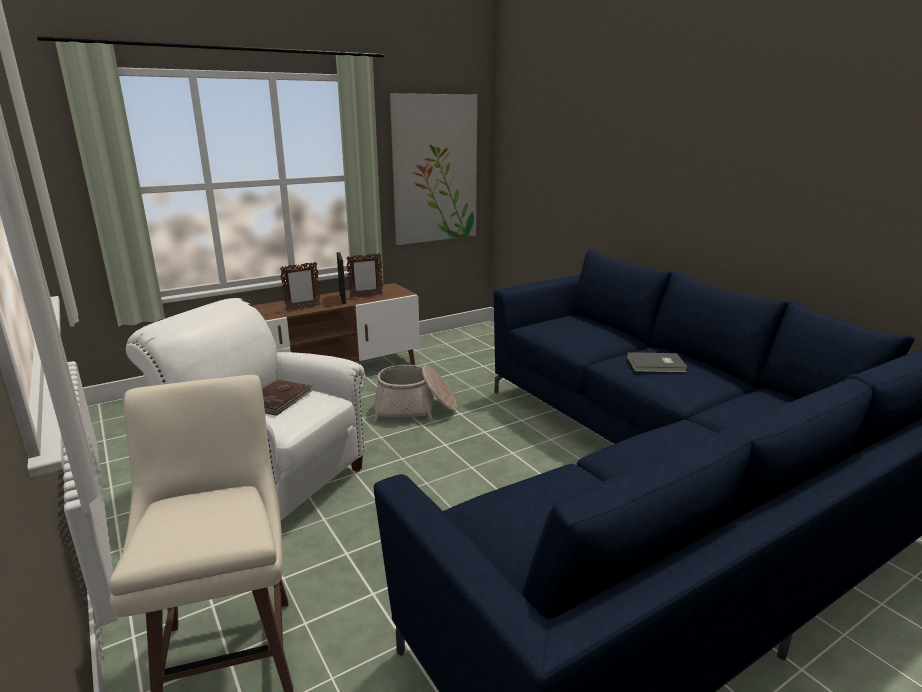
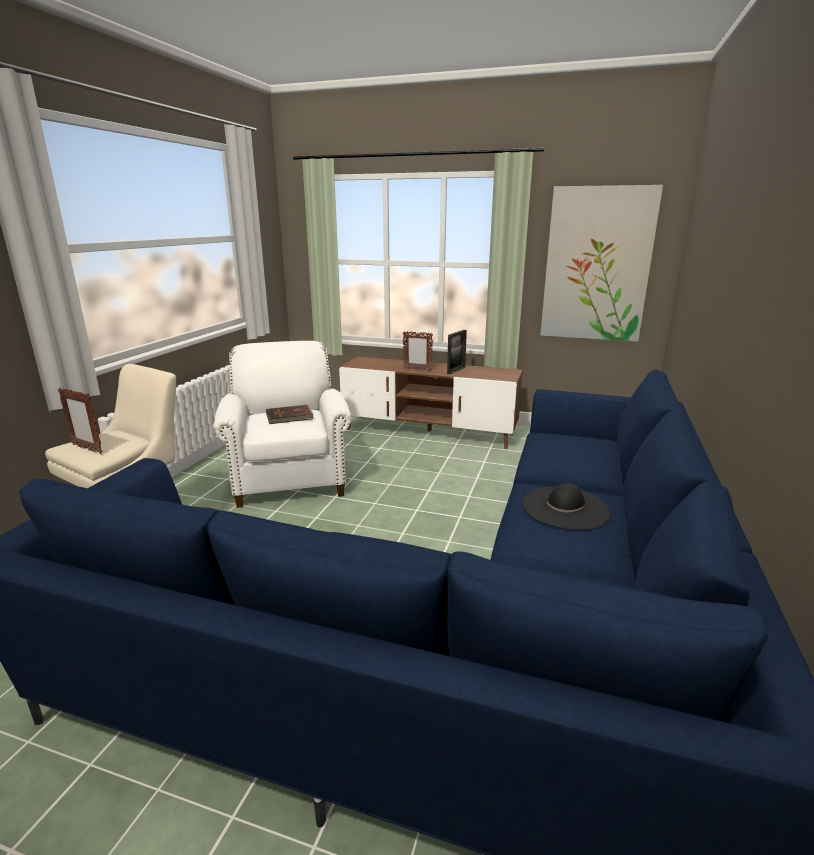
camera: 50 degrees right, 0 degrees up
picture frame [346,253,383,298] -> picture frame moved to [58,388,103,454]
basket [373,365,457,423] -> none
grey book [627,352,688,373] -> black hat [522,483,611,530]

